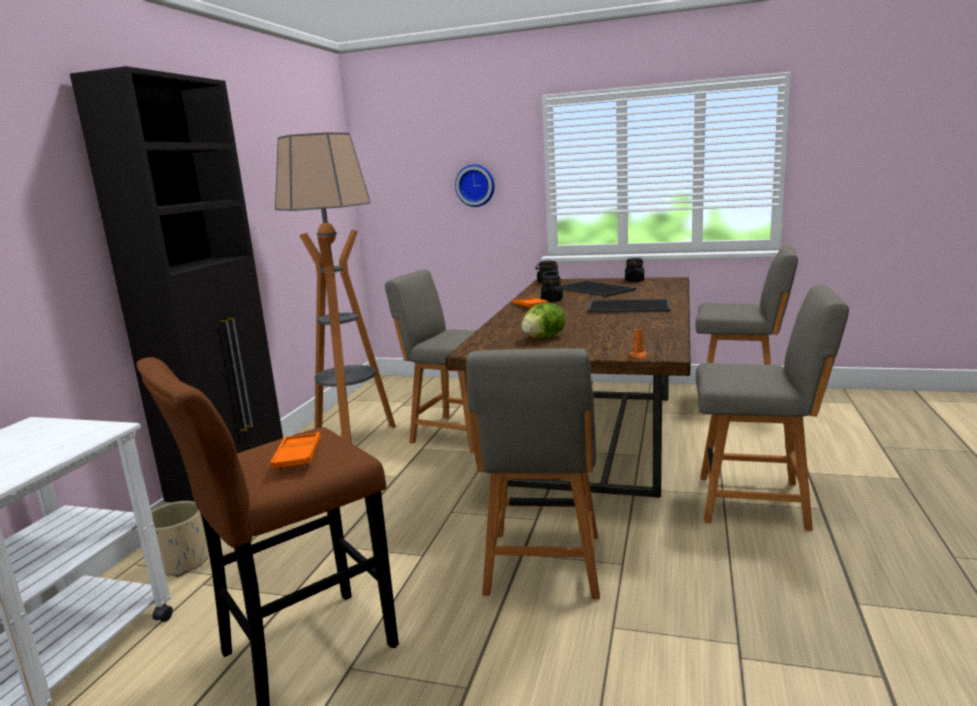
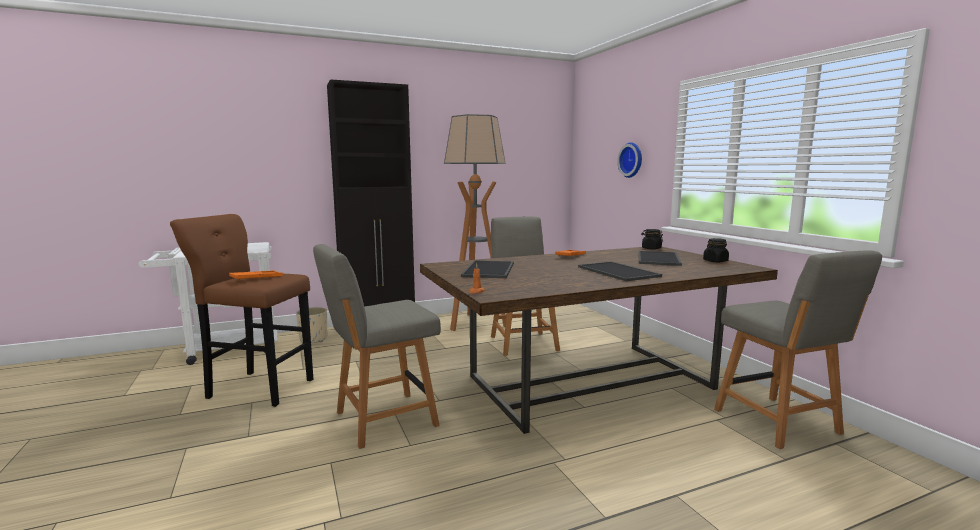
camera: 50 degrees right, 5 degrees down
lettuce [521,303,565,339] -> tray [461,260,514,278]
black jar [541,275,563,302] -> none
grey chair [696,285,849,531] -> none

